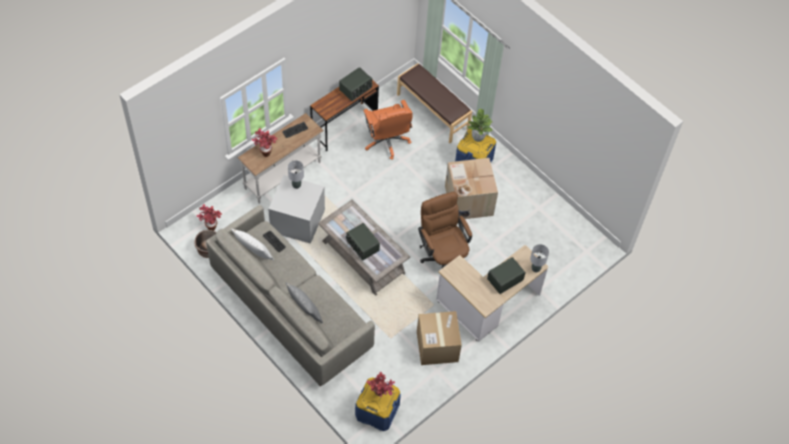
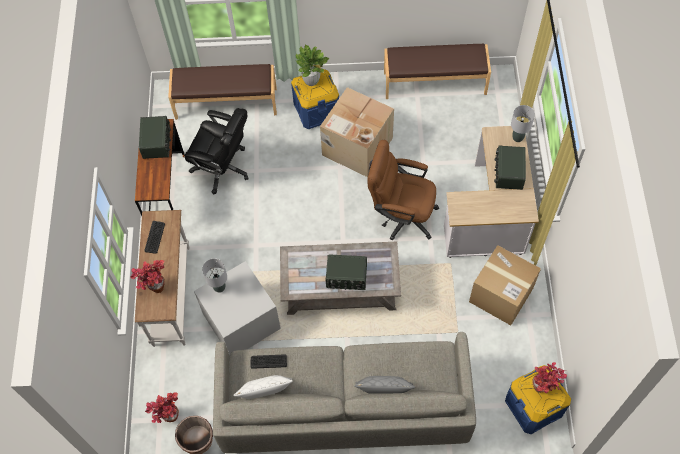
camera: 45 degrees left, 5 degrees up
orange office chair [363,100,412,160] -> black office chair [185,108,248,194]
none -> brown bench [384,44,491,99]

